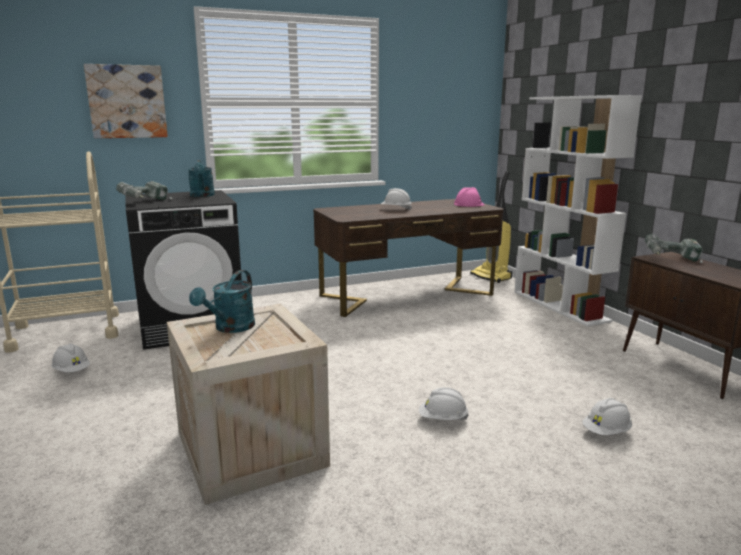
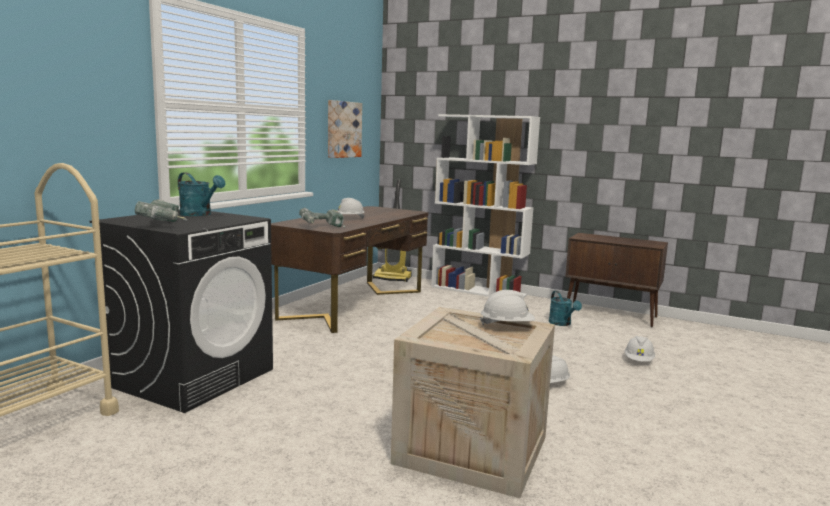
camera: 40 degrees left, 5 degrees down
white hard hat [51,343,90,372] -> white hard hat moved to [480,290,535,325]
picture [84,64,168,139] -> picture moved to [328,100,362,158]
turquoise watering can [189,270,255,333] -> turquoise watering can moved to [549,291,582,326]
pink hard hat [454,187,485,207] -> none
power drill [645,234,703,263] -> power drill moved to [299,208,345,228]

